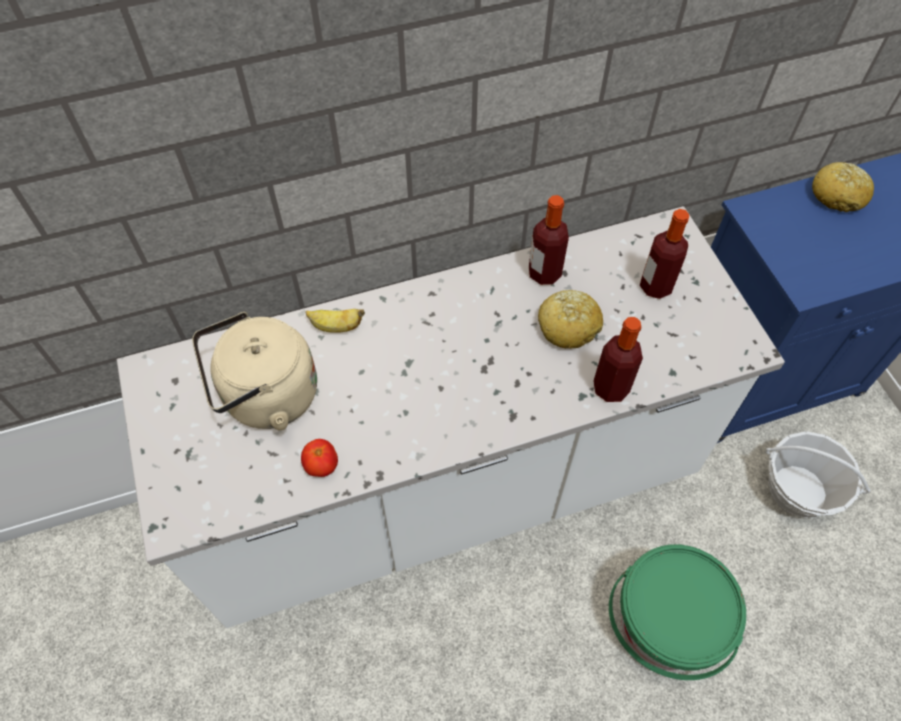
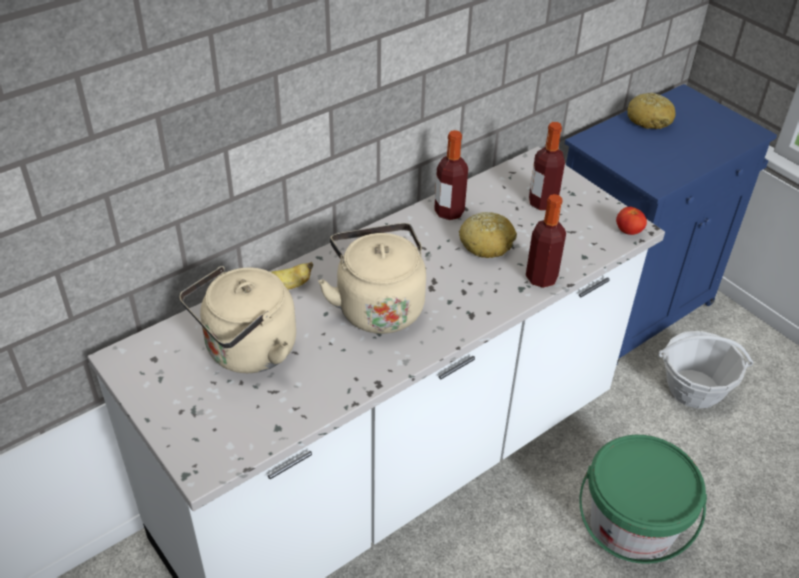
camera: 20 degrees left, 15 degrees down
tomato [301,439,338,477] -> tomato moved to [616,207,647,235]
none -> beige kettle [318,223,426,334]

